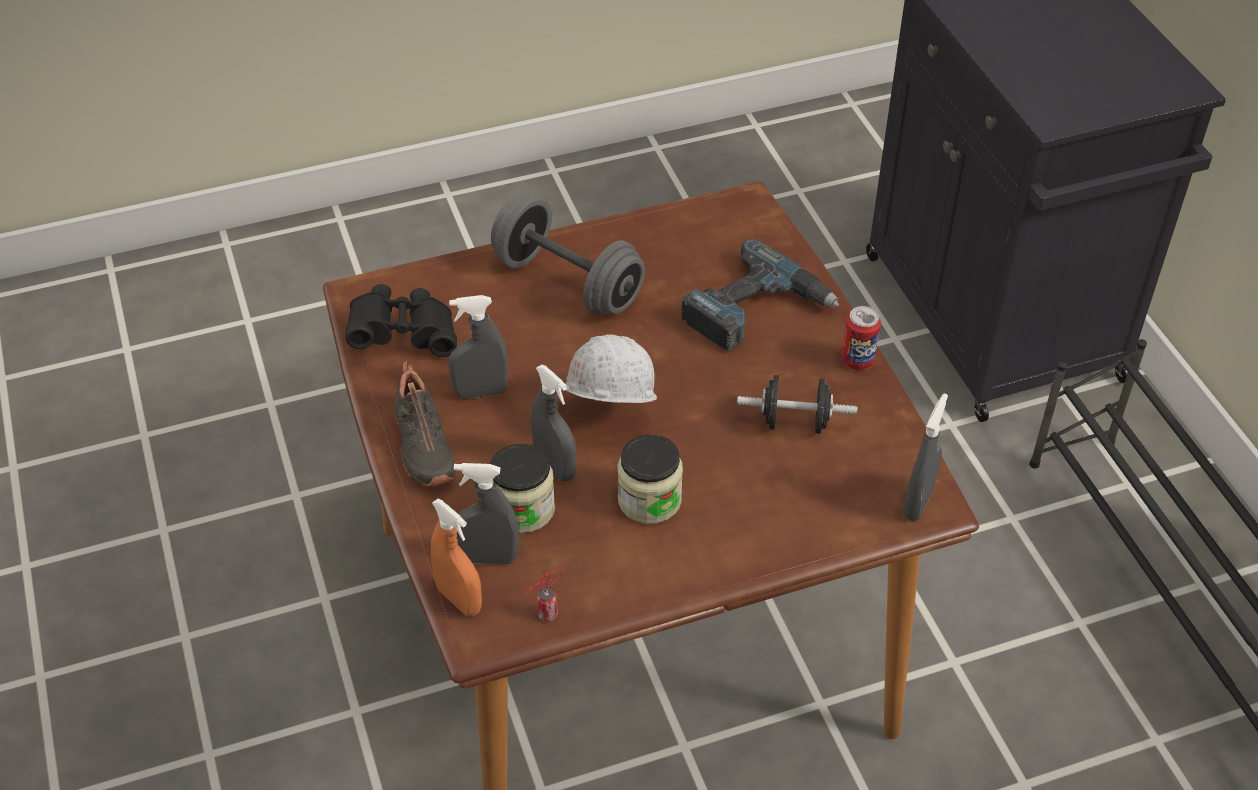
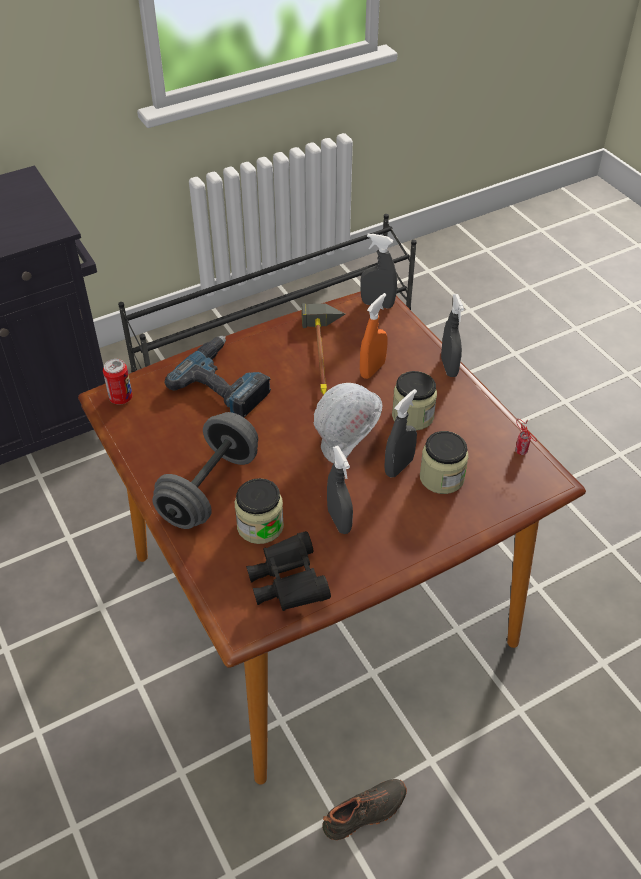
camera: 100 degrees left, 0 degrees up
black shoe [394,361,456,486] -> black shoe moved to [322,779,407,840]
orange spray bottle [431,499,482,616] -> orange spray bottle moved to [360,293,388,379]
grey spray bottle [454,463,519,564] -> grey spray bottle moved to [441,294,464,377]
black dumbbell [737,375,858,434] -> hammer [301,303,345,395]
can [841,306,881,370] -> can moved to [103,359,133,404]
none -> jar [235,478,284,544]

